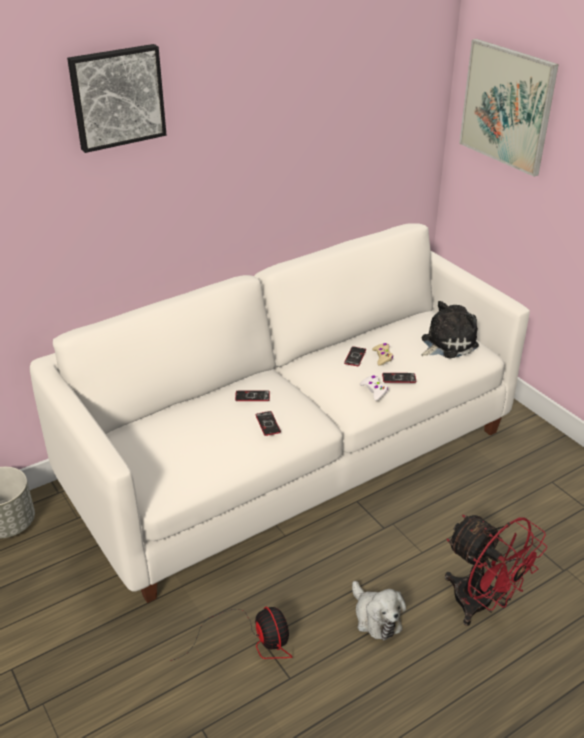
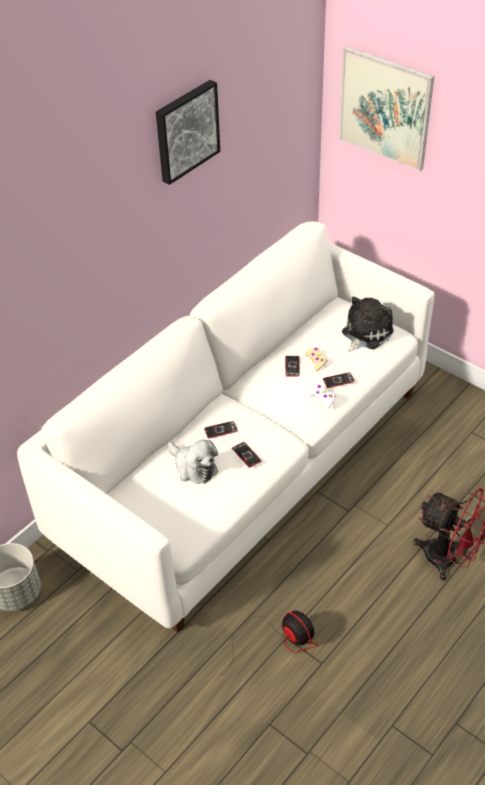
camera: 15 degrees left, 10 degrees up
picture [67,44,166,153] -> picture moved to [156,80,220,185]
plush toy [352,581,406,640] -> plush toy moved to [168,440,218,484]

